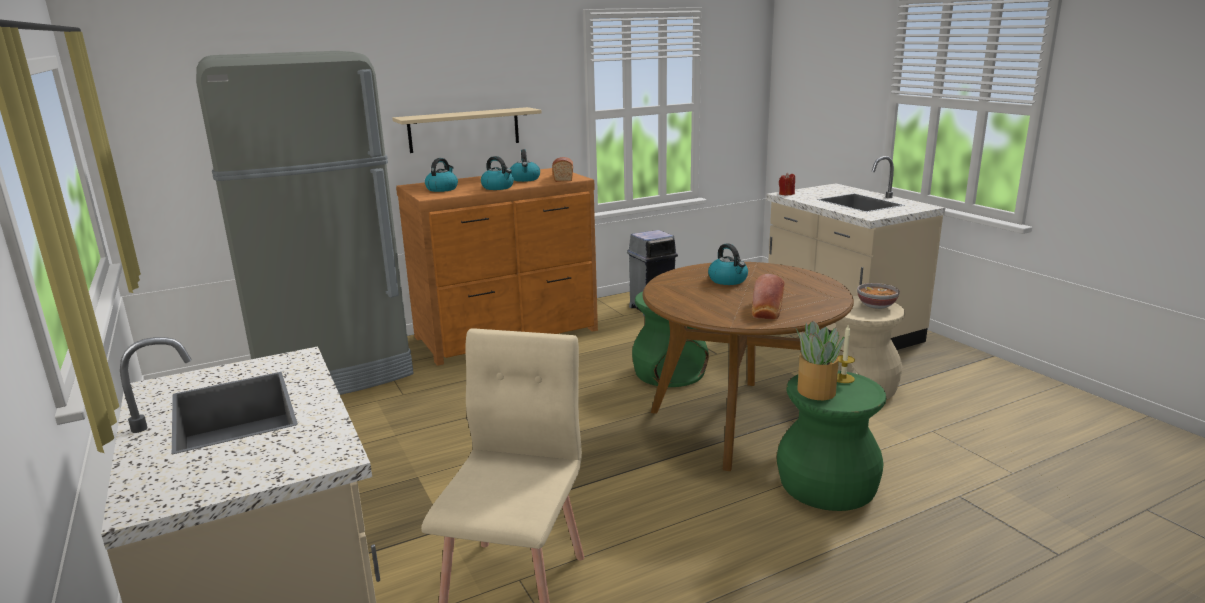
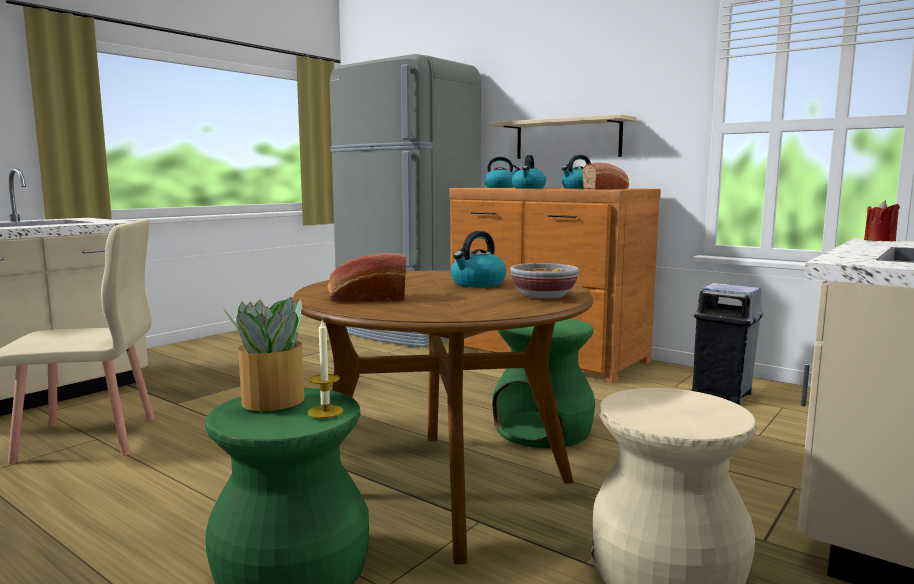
camera: 65 degrees right, 10 degrees down
bowl [857,283,900,309] -> bowl moved to [510,263,579,299]

